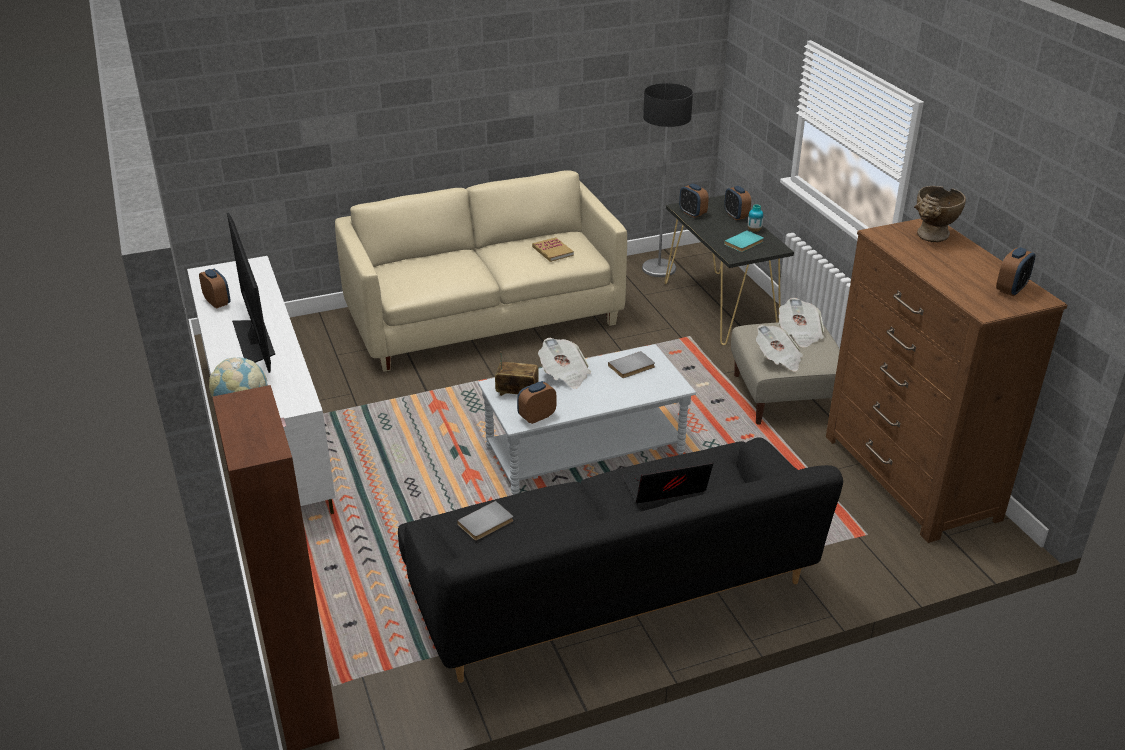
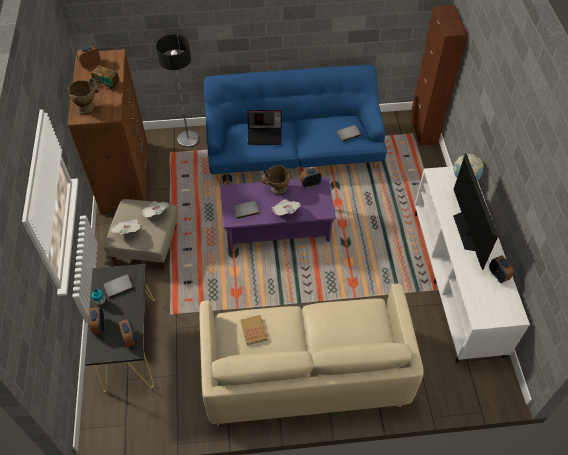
camera: 165 degrees left, 20 degrees up
black sofa [398,437,843,683] -> blue sofa [204,65,387,180]
grey coffee table [478,344,696,495] -> purple coffee table [221,177,336,250]
radio [495,351,539,396] -> radio moved to [91,61,120,90]
floor lamp [642,83,693,277] -> floor lamp moved to [156,34,199,147]
turquoise book [724,230,764,252] -> grey book [103,274,134,299]
none -> beige vase [260,165,290,194]

